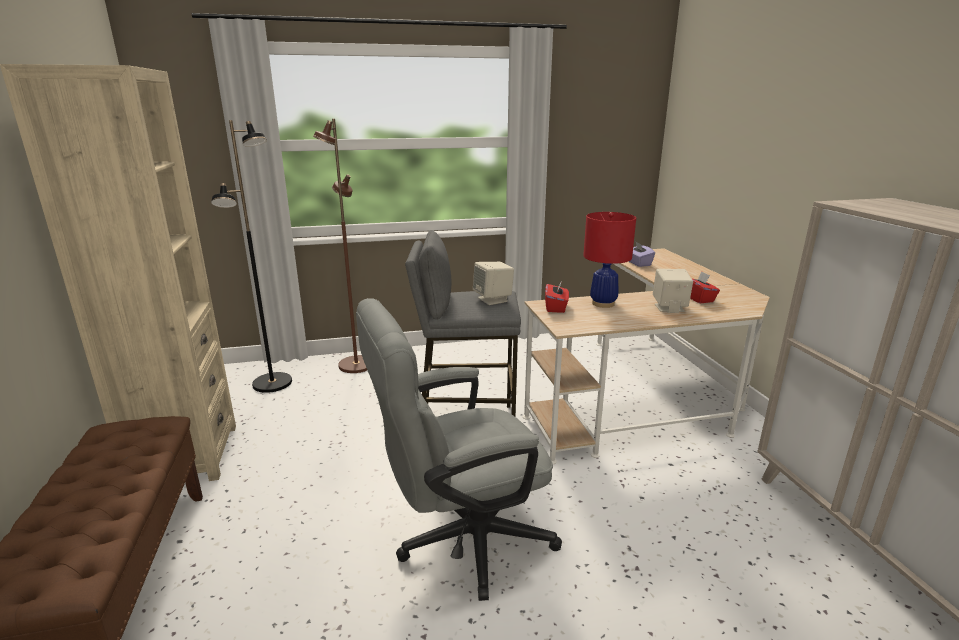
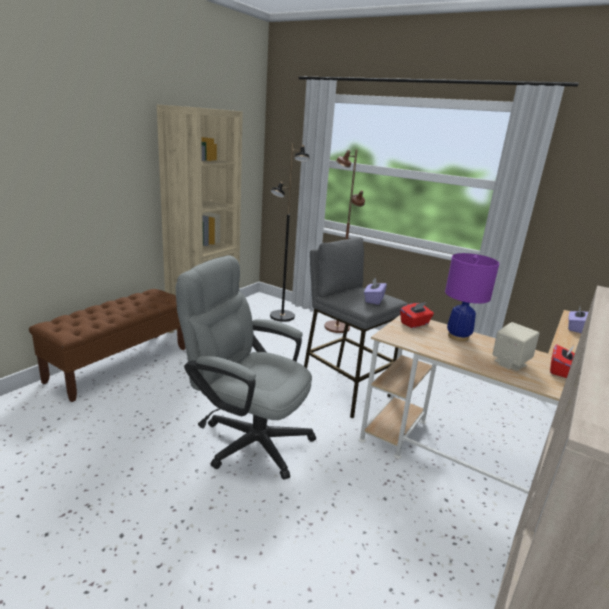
camera: 45 degrees right, 0 degrees up
beige speaker [473,262,514,305] -> purple tissue box [364,277,387,305]
red table lamp [583,212,636,308] -> purple table lamp [445,253,499,341]

